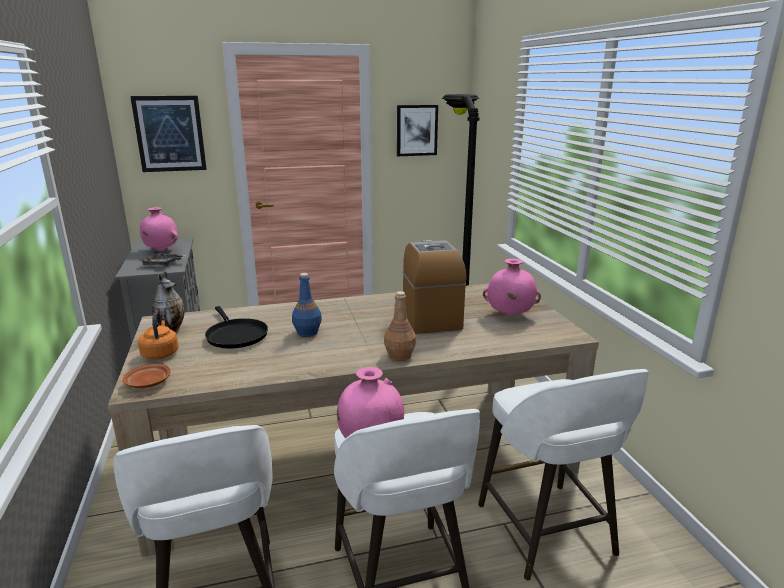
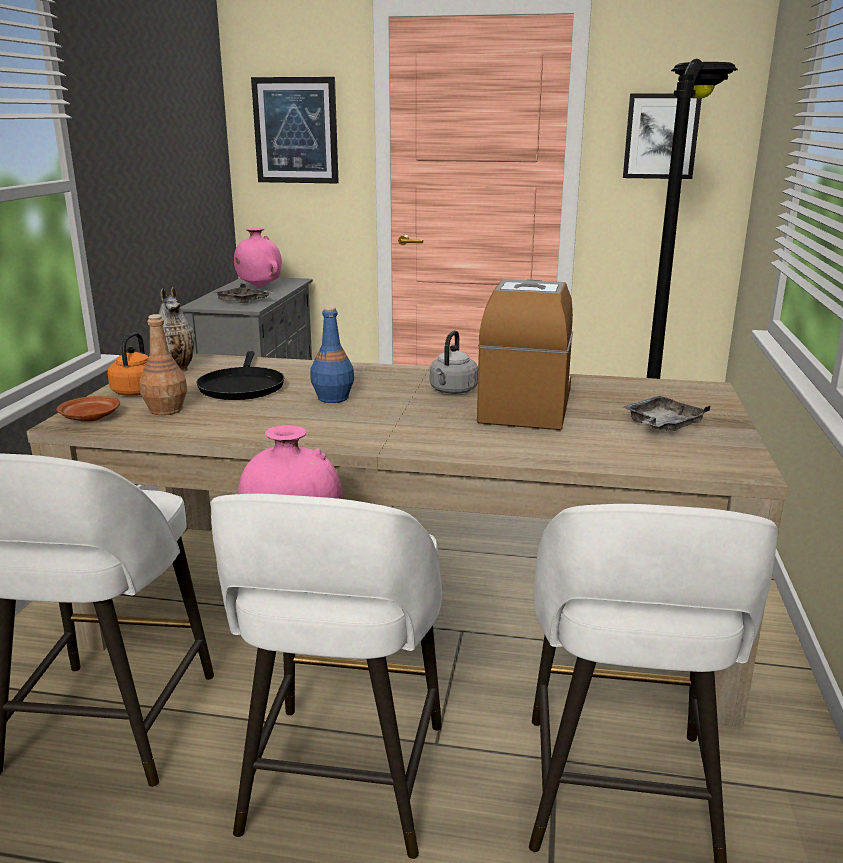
camera: 25 degrees right, 0 degrees up
brown bottle [384,291,416,361] -> brown bottle moved to [139,314,187,415]
pink vase [483,258,541,316] -> grey tray [623,396,711,431]
none -> grey kettle [430,330,478,394]

